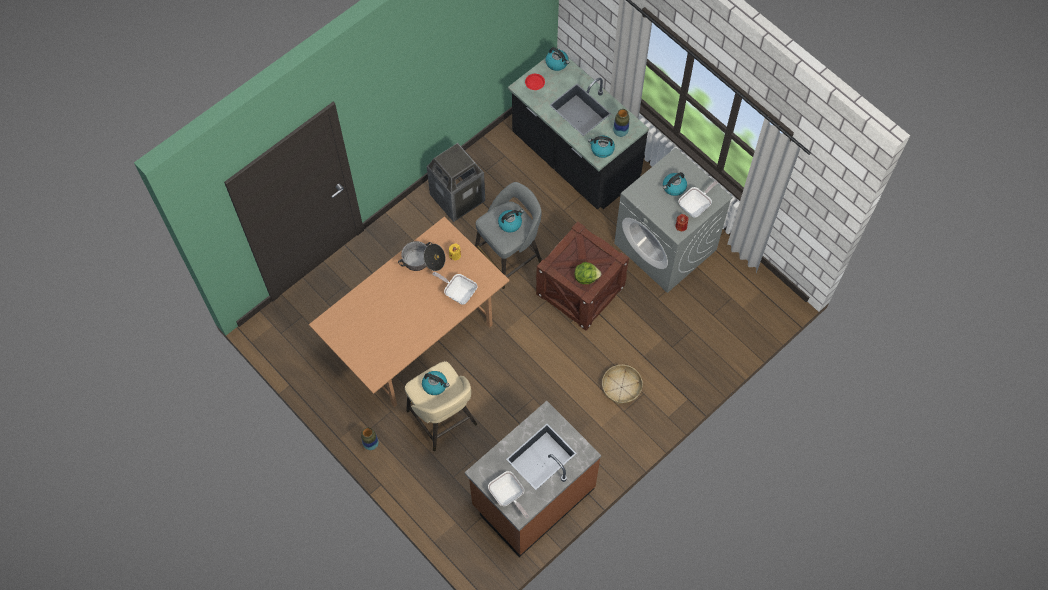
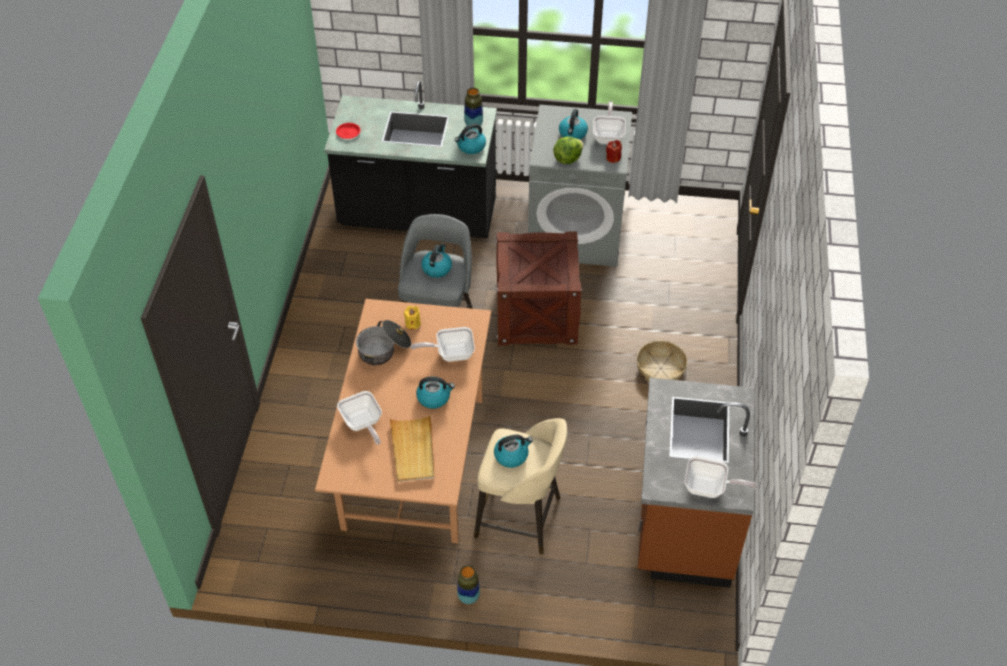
camera: 40 degrees left, 15 degrees down
trash can [427,143,485,222] -> none
kettle [546,47,569,71] -> kettle moved to [416,377,455,409]
lettuce [574,262,601,284] -> lettuce moved to [553,137,583,164]
none -> frying pan [337,391,382,445]
none -> beige tray [390,414,434,482]

